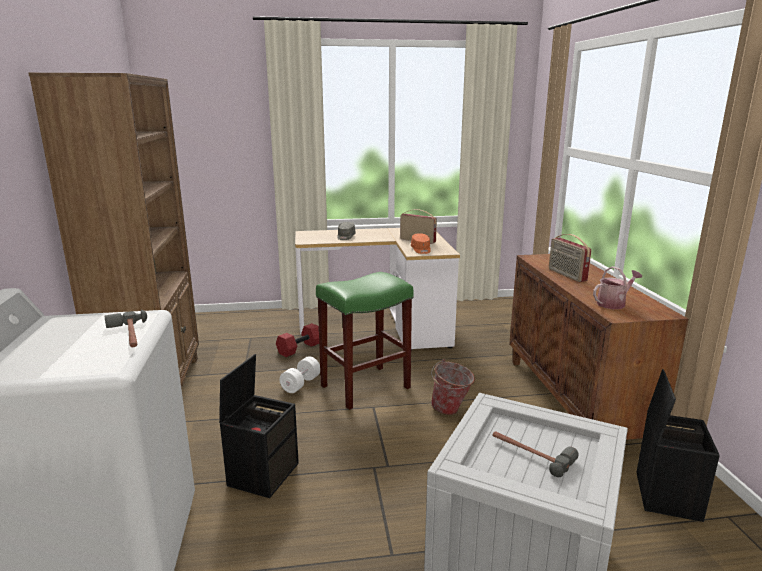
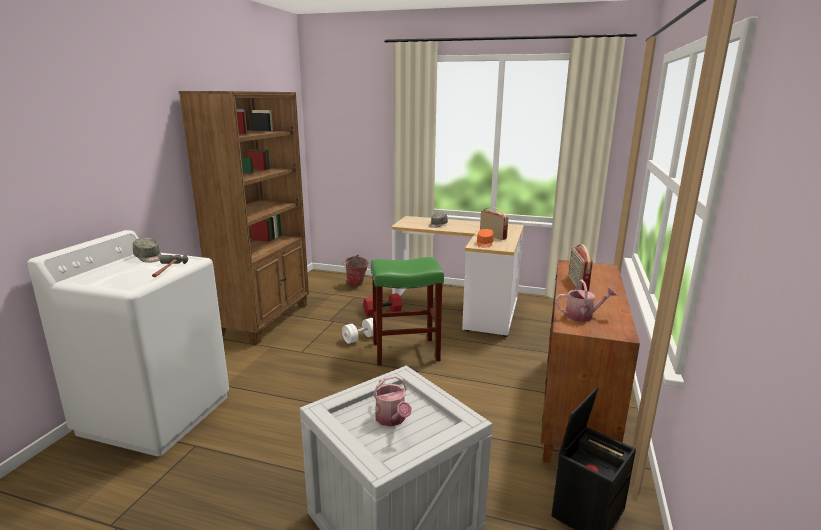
camera: 25 degrees right, 0 degrees up
black storage box [219,354,299,498] -> none
bucket [431,359,475,415] -> bucket moved to [343,255,369,286]
hammer [492,431,579,477] -> watering can [373,376,412,426]
none -> grey cap [133,238,161,263]

